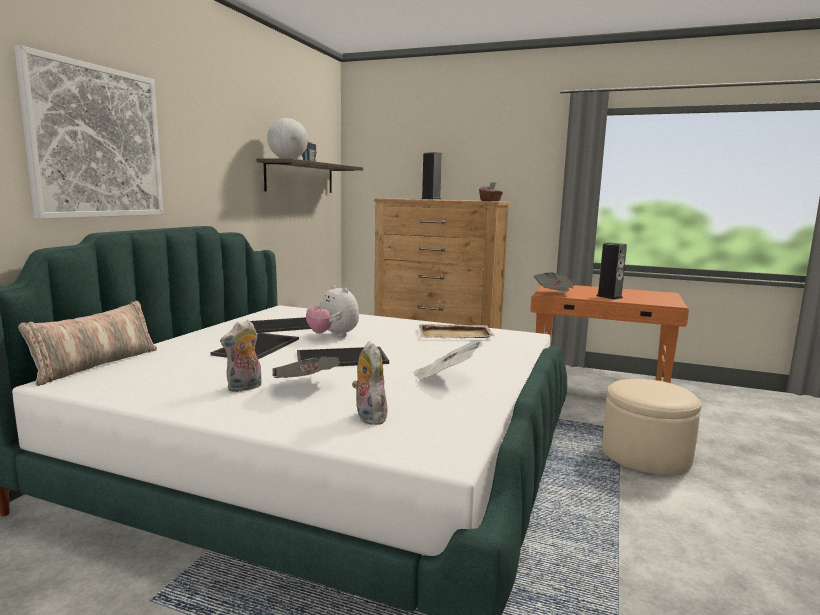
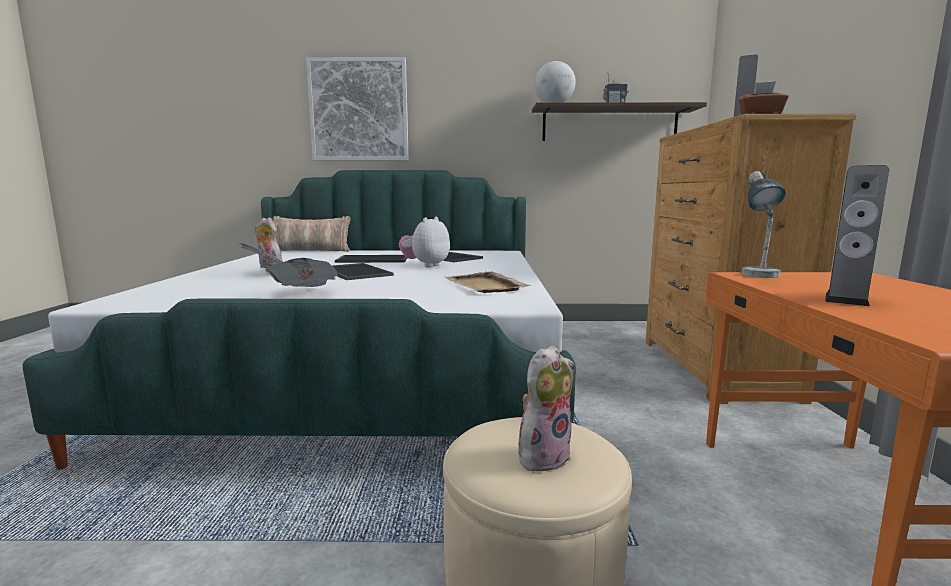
camera: 70 degrees right, 0 degrees up
plush toy [352,341,387,425] -> plush toy moved to [518,345,574,474]
newspaper [533,273,575,291] -> table lamp [742,171,786,278]

